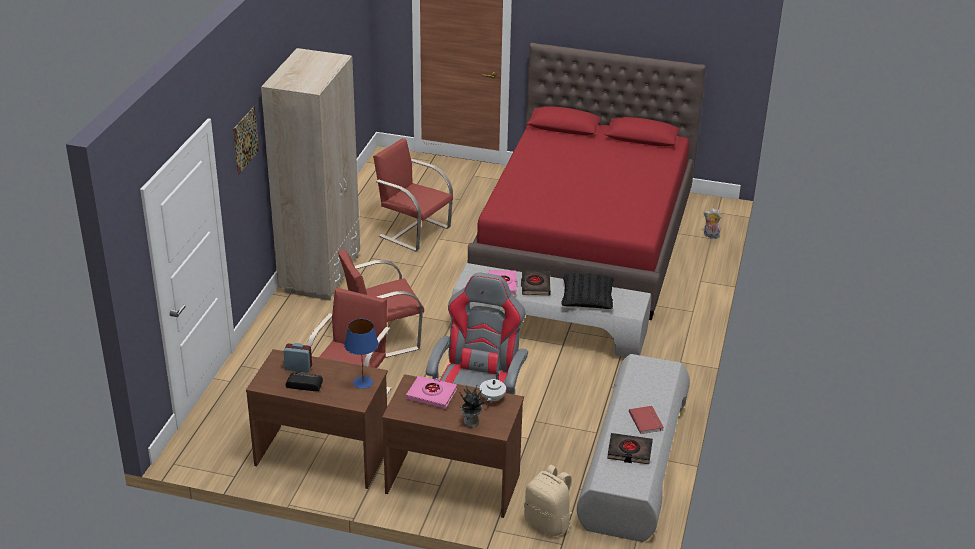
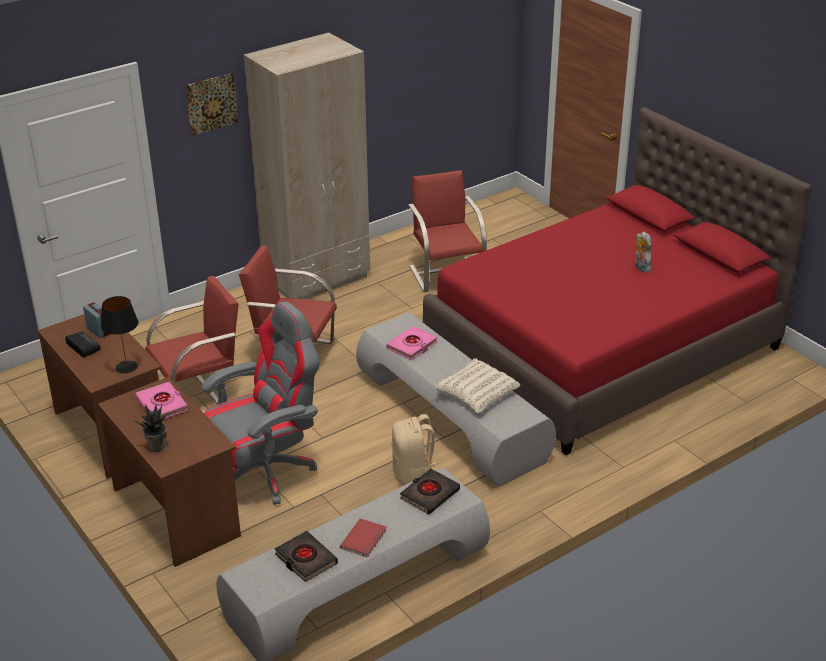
camera: 40 degrees right, 0 degrees up
blue table lamp [344,319,379,389] -> black table lamp [101,296,139,373]
white teapot [480,372,506,403] -> none
black book [521,270,551,295] -> black book moved to [400,468,460,514]
beige backpack [524,465,572,537] -> beige backpack moved to [392,414,438,486]
black pillow [561,273,614,309] -> beige pillow [434,358,520,413]
plush toy [704,208,721,239] -> plush toy moved to [635,231,652,272]

